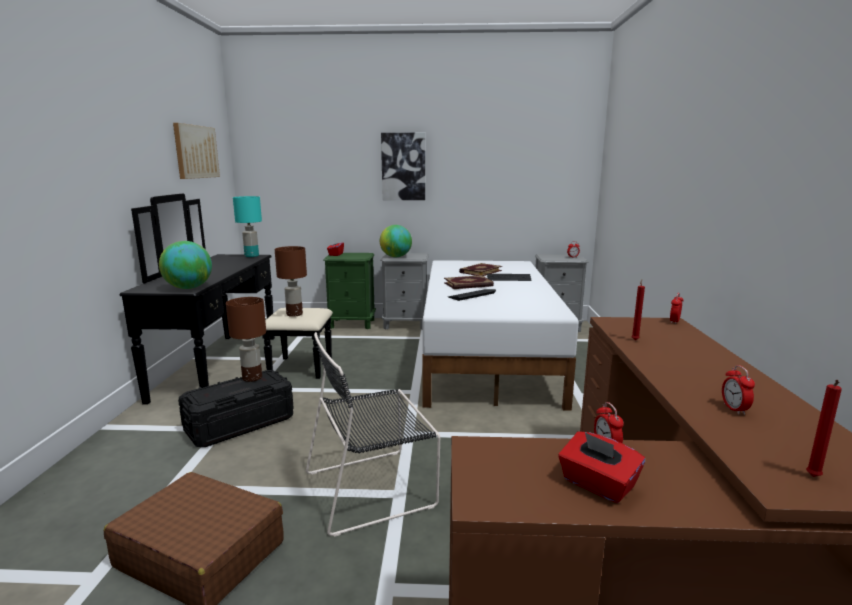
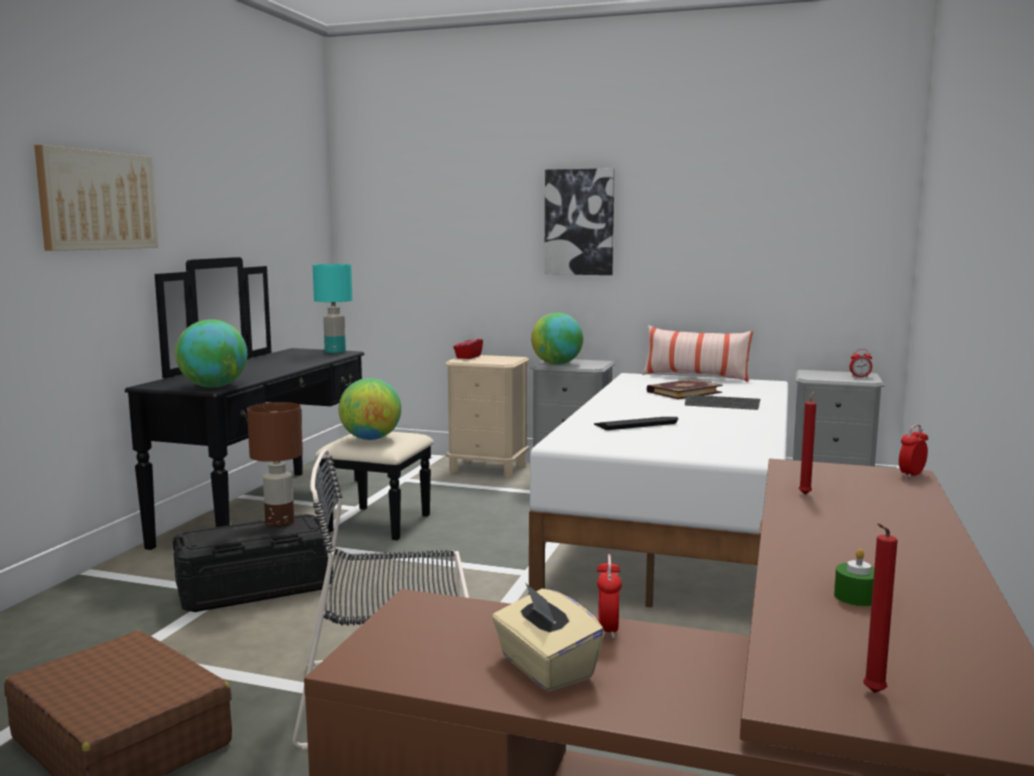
camera: 15 degrees right, 5 degrees down
picture [173,123,220,179] -> picture moved to [34,145,158,251]
brown table lamp [275,246,307,317] -> globe [339,378,401,440]
green nightstand [323,253,376,329] -> beige nightstand [445,355,530,478]
book [444,275,494,289] -> none
red tissue box [558,431,645,503] -> beige tissue box [492,582,604,692]
alarm clock [722,365,755,415] -> green candle [834,549,874,607]
none -> pillow [642,325,753,382]

